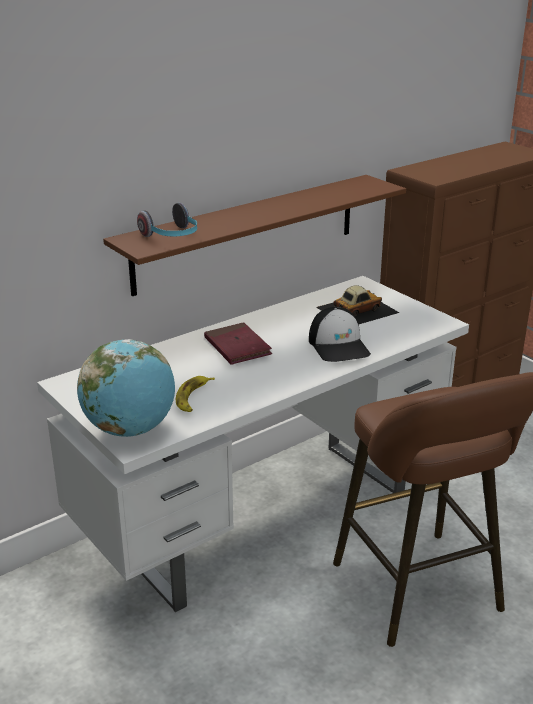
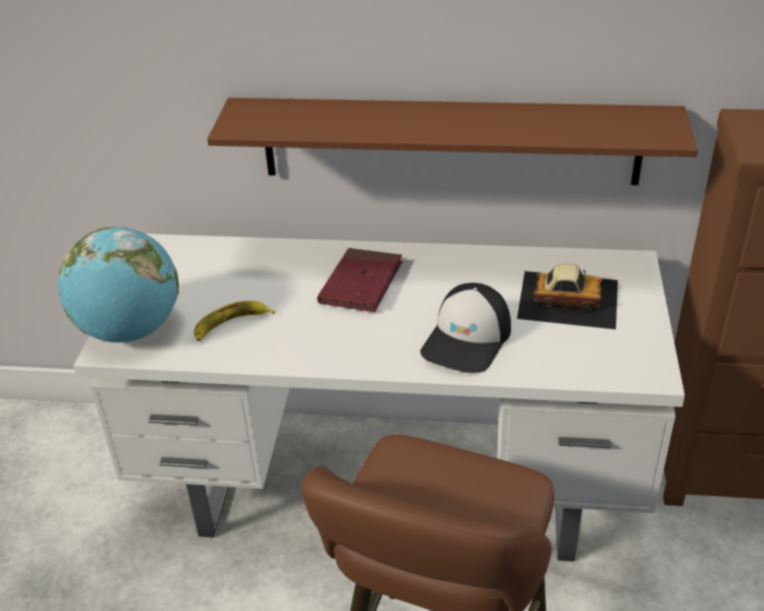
camera: 45 degrees right, 10 degrees up
headphones [137,203,197,237] -> none

